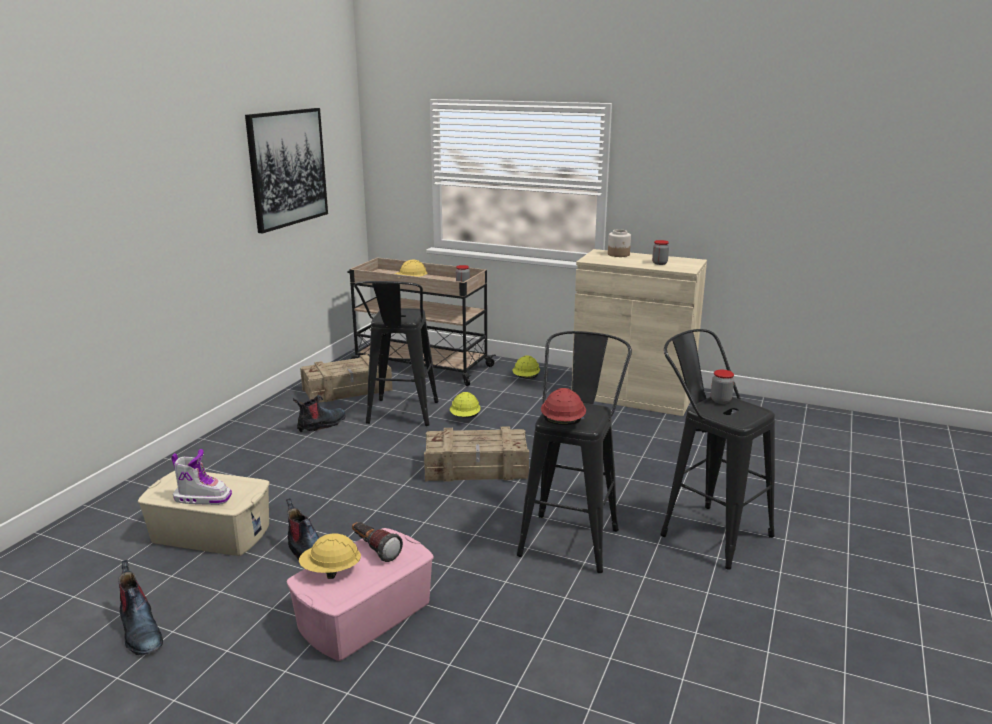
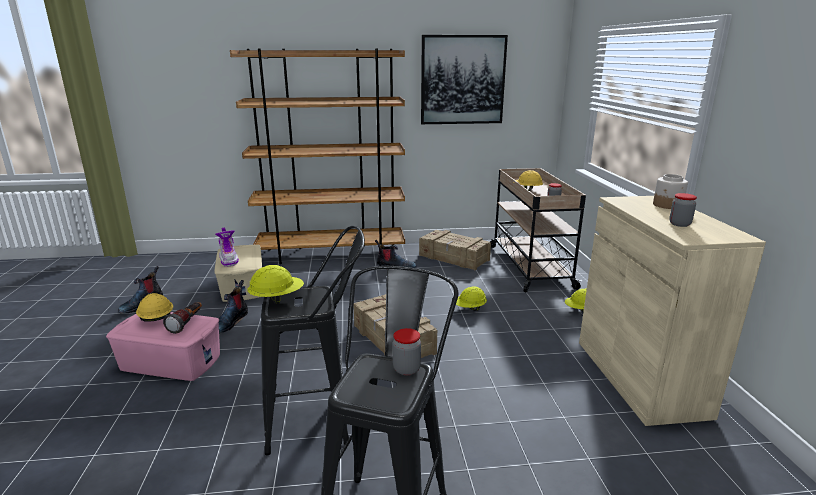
camera: 60 degrees right, 0 degrees up
black stool [354,281,439,426] -> none
red hard hat [541,388,586,425] -> yellow hard hat [248,265,304,304]
none -> brown bookcase [230,48,405,264]

